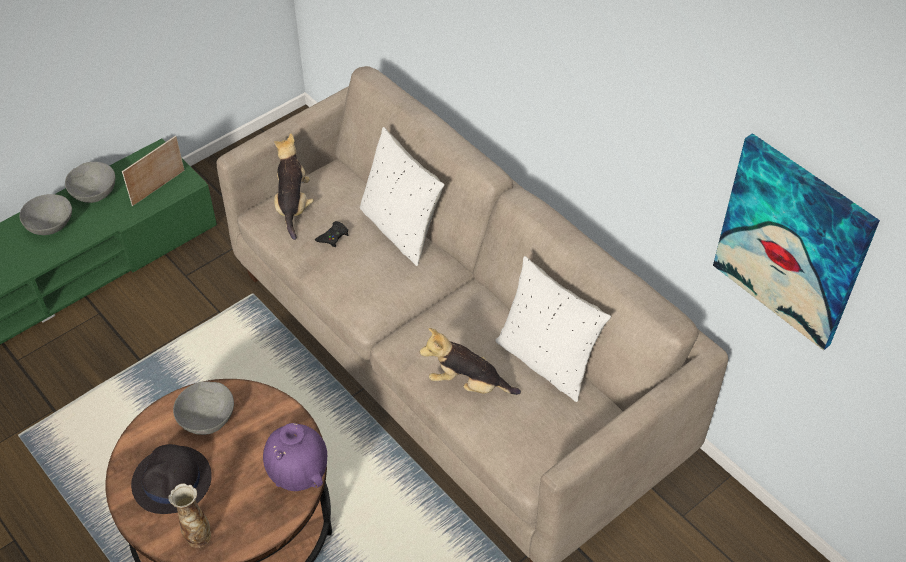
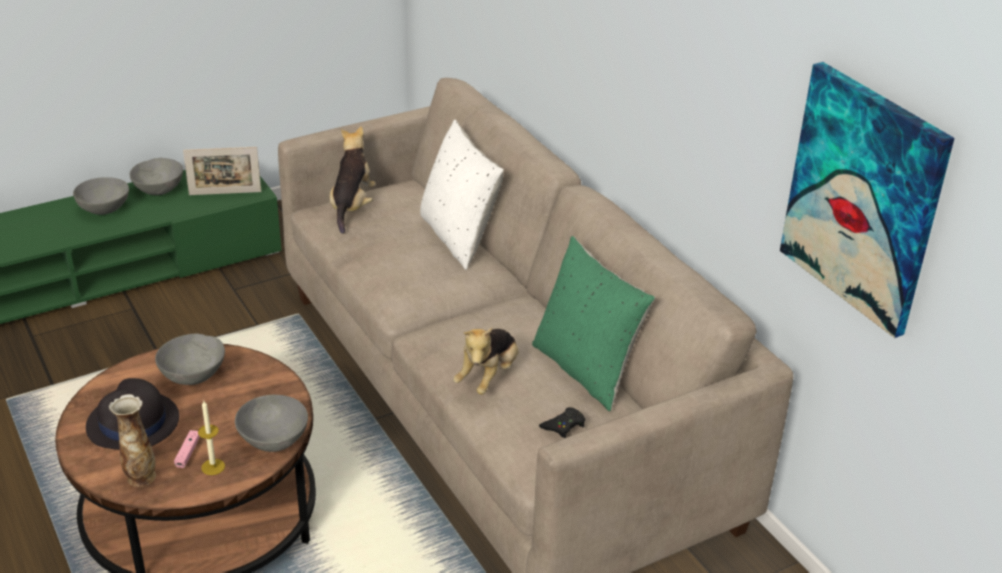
camera: 10 degrees right, 15 degrees down
picture frame [122,135,185,206] -> picture frame turned 150 degrees counterclockwise [183,147,261,195]
purple vase [263,423,327,491] -> grey bowl [235,395,308,452]
black game controller [315,221,348,247] -> black game controller moved to [539,407,585,438]
plush toy [420,328,521,395] -> plush toy turned 90 degrees counterclockwise [453,328,519,395]
white pillow [495,256,611,402] -> green pillow [532,236,655,411]
none -> pink game controller [174,430,200,468]
none -> candle [198,401,225,475]

